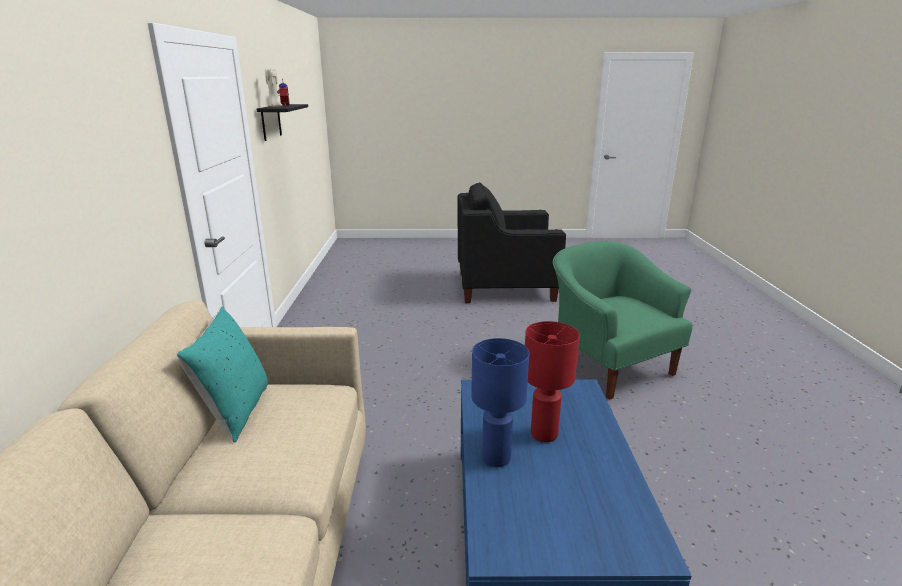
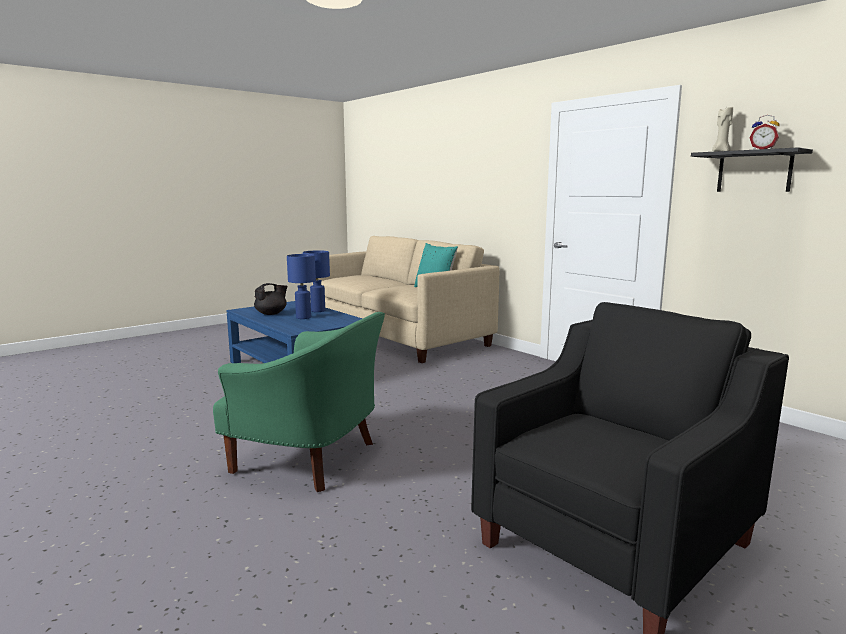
camera: 140 degrees right, 10 degrees down
red table lamp [525,321,580,442] -> blue table lamp [287,254,316,319]
none -> black teapot [254,283,287,315]

